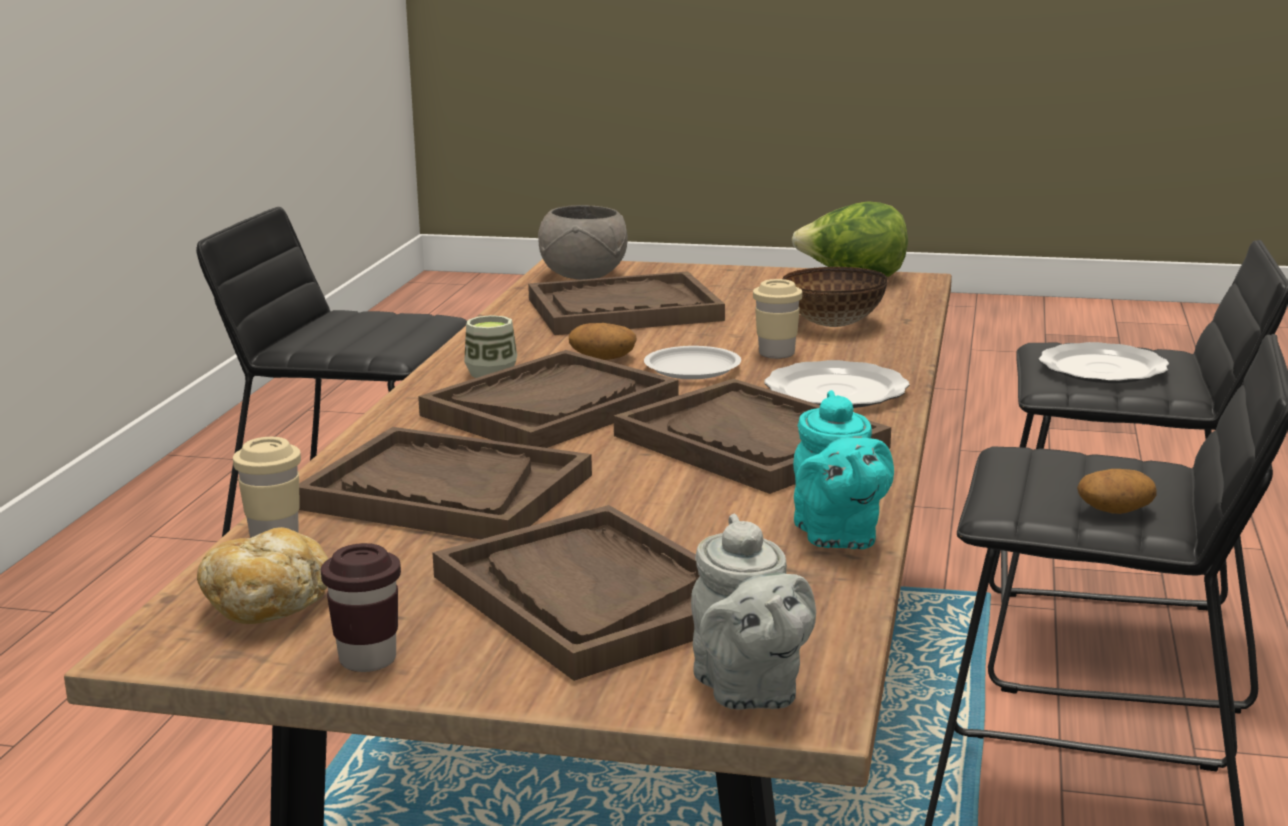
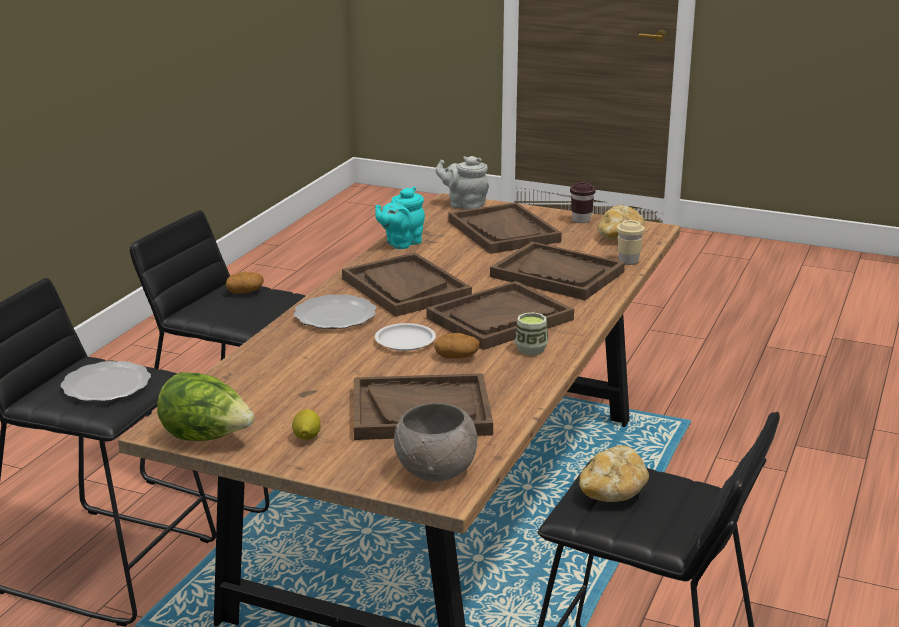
camera: 170 degrees left, 5 degrees up
grey teapot [691,514,816,710] -> grey teapot turned 60 degrees counterclockwise [436,156,489,210]
beige cup [753,279,802,359] -> none
bowl [782,267,887,327] -> none
turquoise teapot [793,390,894,549] -> turquoise teapot turned 135 degrees counterclockwise [375,187,425,249]
none -> lemon [292,409,321,440]
none -> bread [579,445,649,502]

